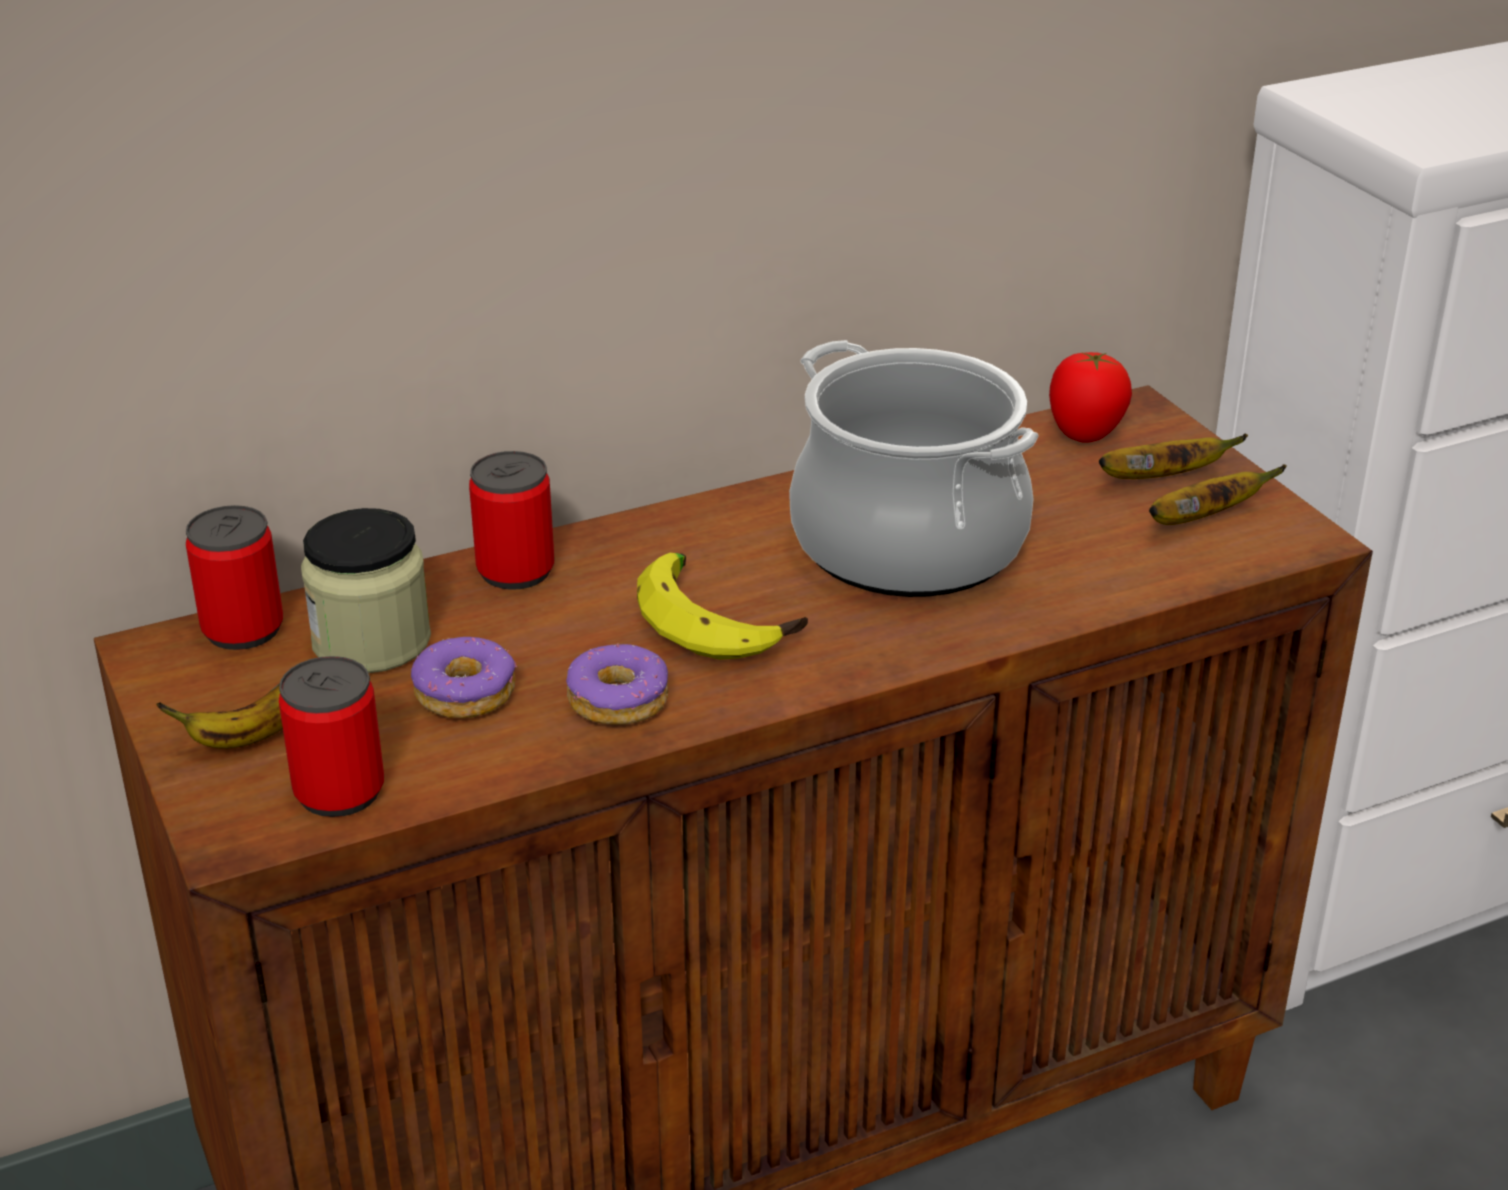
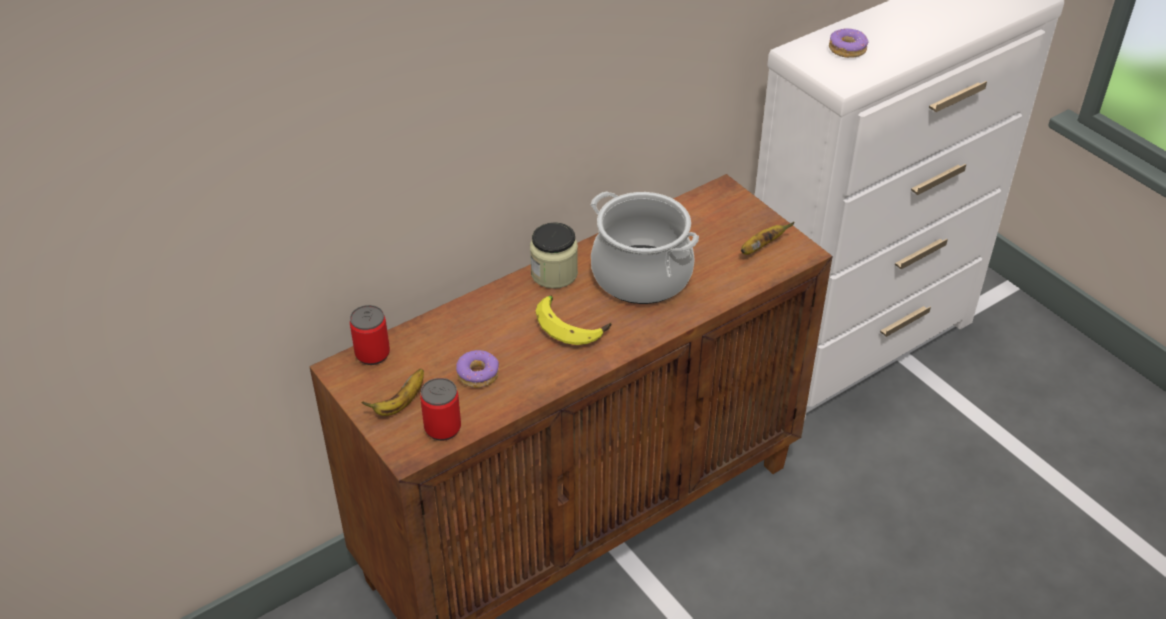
camera: 10 degrees left, 10 degrees up
jar [301,508,431,673] -> jar moved to [530,222,578,289]
can [469,451,554,590] -> none
donut [566,644,668,725] -> donut moved to [829,28,869,58]
tomato [1049,352,1132,443] -> none
banana [1099,434,1248,479] -> none

